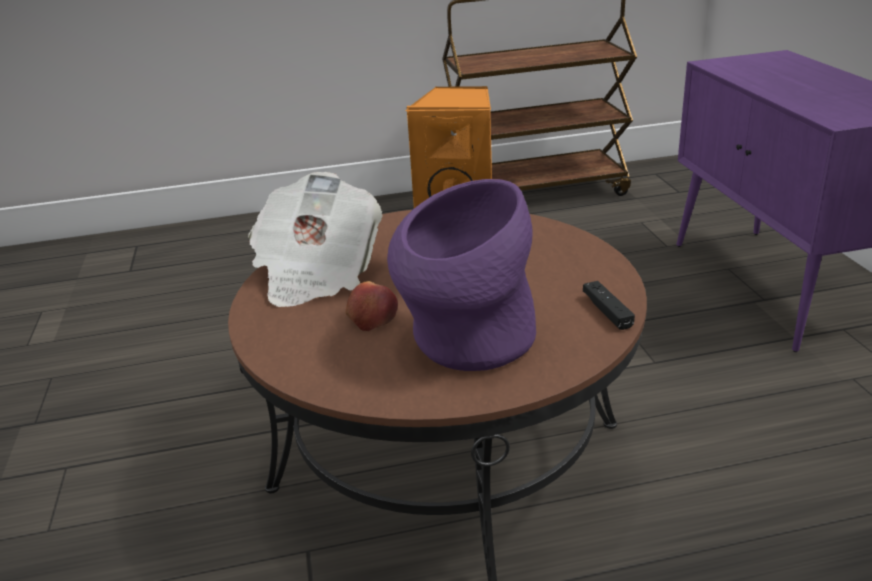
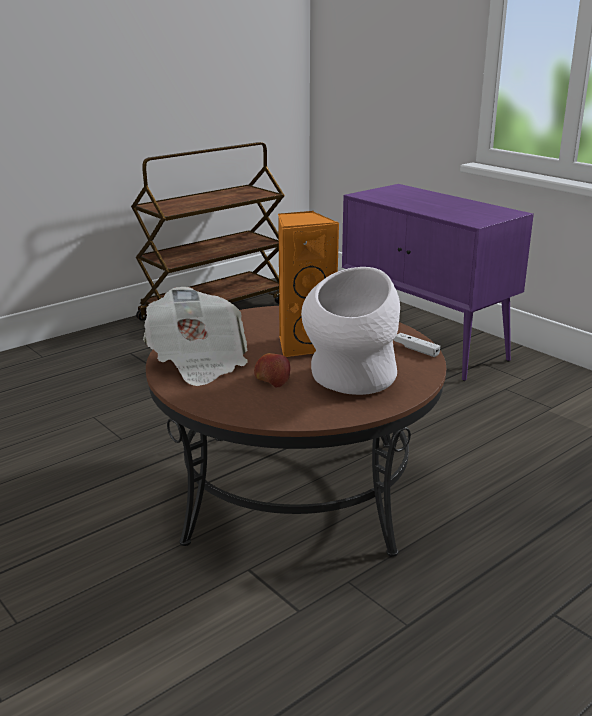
camera: 30 degrees left, 5 degrees down
purple vase [387,179,536,371] -> white vase [301,267,400,395]
black game controller [583,281,635,330] -> white game controller [394,333,440,357]

